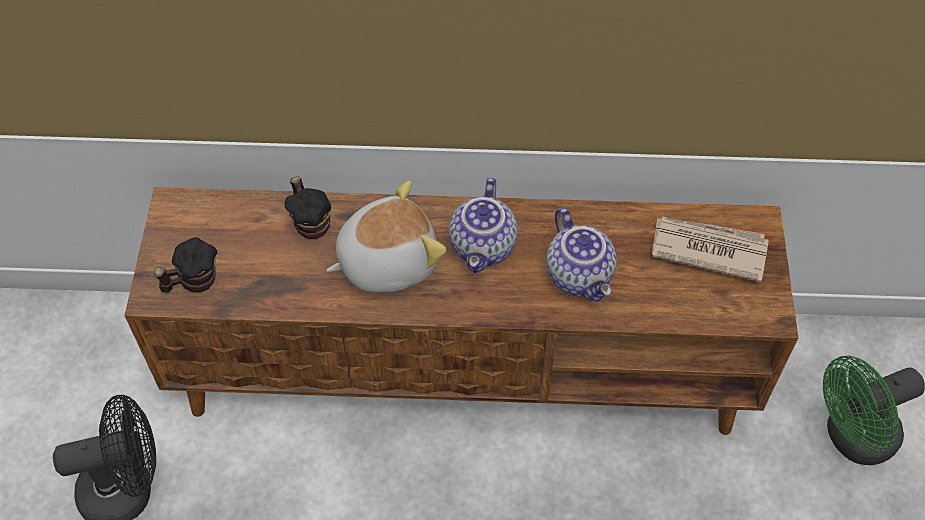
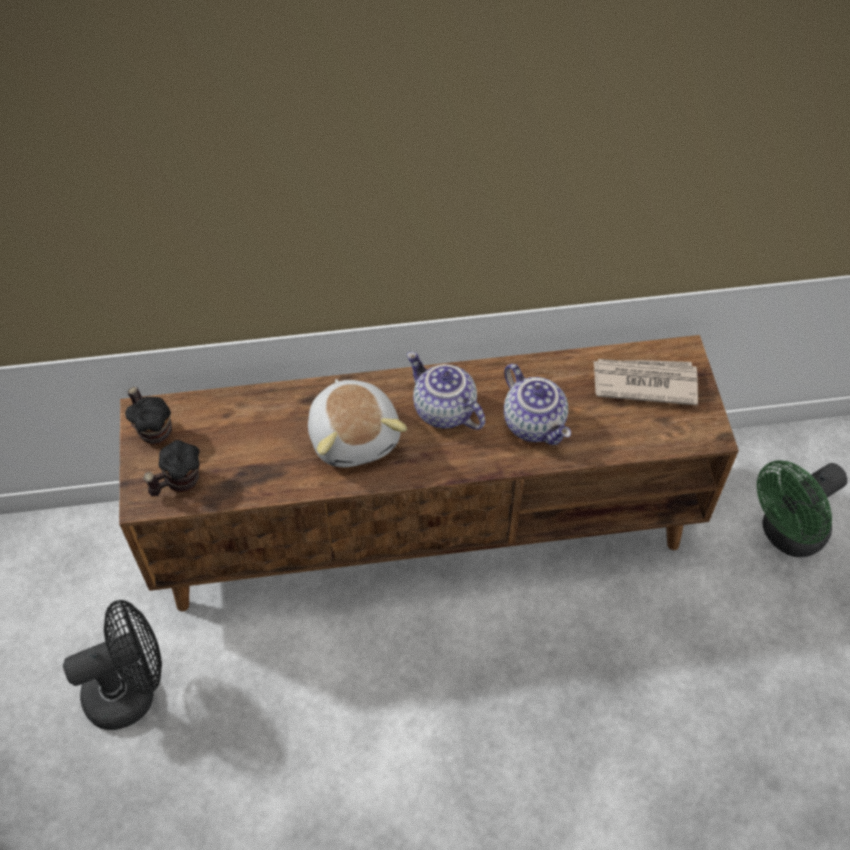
camera: 10 degrees left, 0 degrees up
mug [285,176,331,239] -> mug moved to [125,387,172,445]
plush toy [326,181,446,292] -> plush toy turned 105 degrees clockwise [308,379,407,467]
teapot [449,178,518,273] -> teapot turned 135 degrees clockwise [407,352,485,430]

